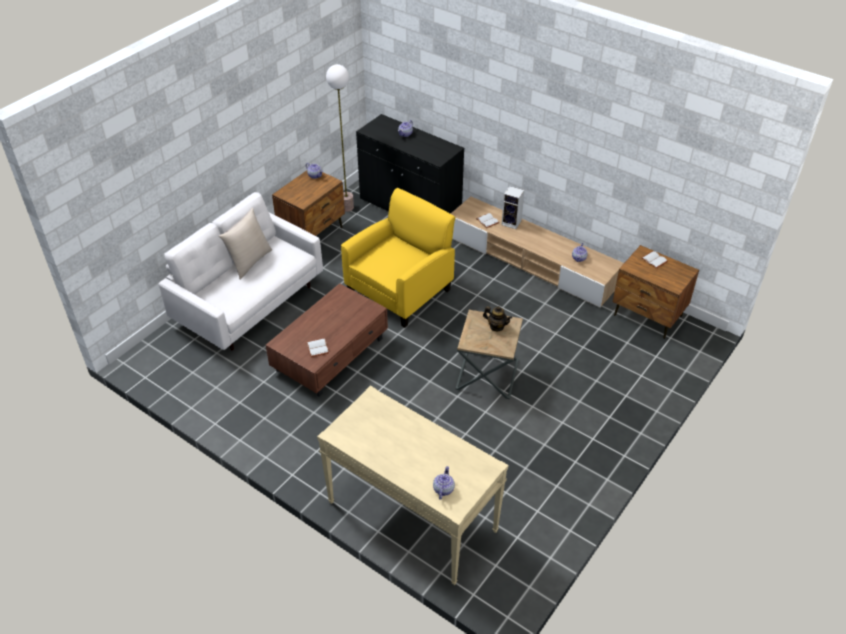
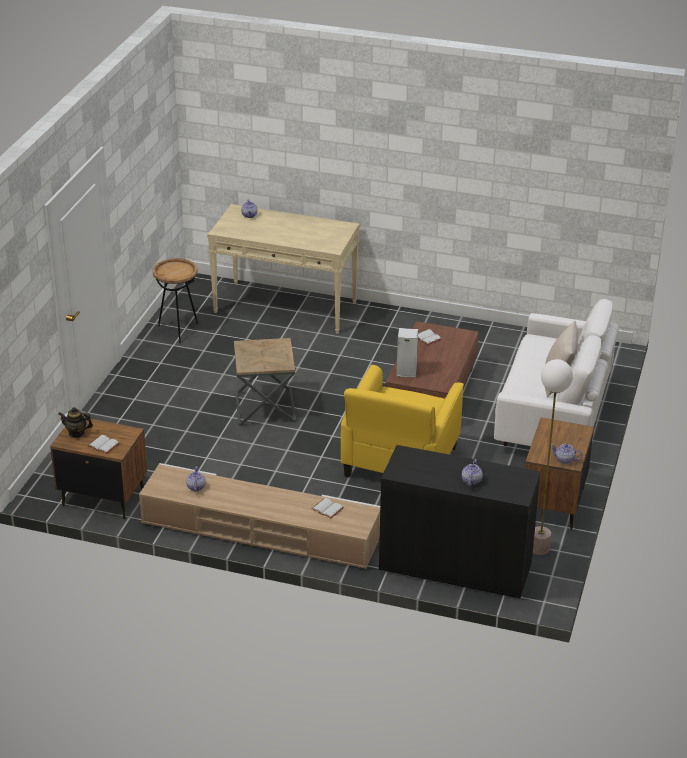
camera: 160 degrees right, 10 degrees down
teapot [483,306,512,331] -> teapot moved to [59,407,93,438]
speaker [502,186,524,229] -> speaker moved to [397,328,418,378]
none -> brown side table [153,258,198,343]

